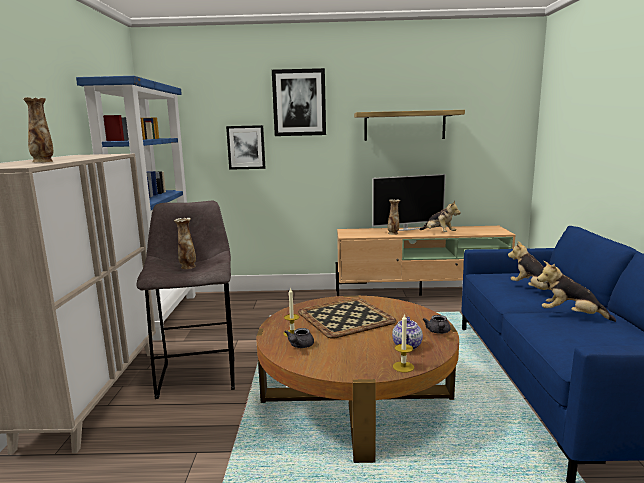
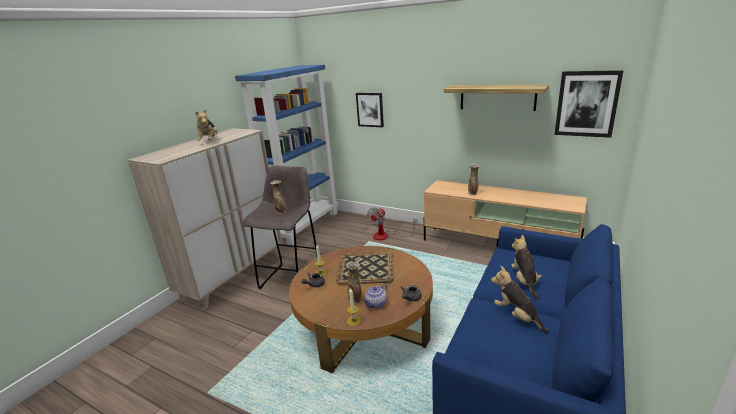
camera: 30 degrees right, 10 degrees up
vase [23,97,53,162] -> vase moved to [346,261,362,304]
picture [272,68,326,136] -> picture moved to [554,70,623,138]
television [372,174,446,231] -> none
plush toy [419,200,461,232] -> plush toy moved to [195,109,218,141]
none -> fan [367,207,417,240]

